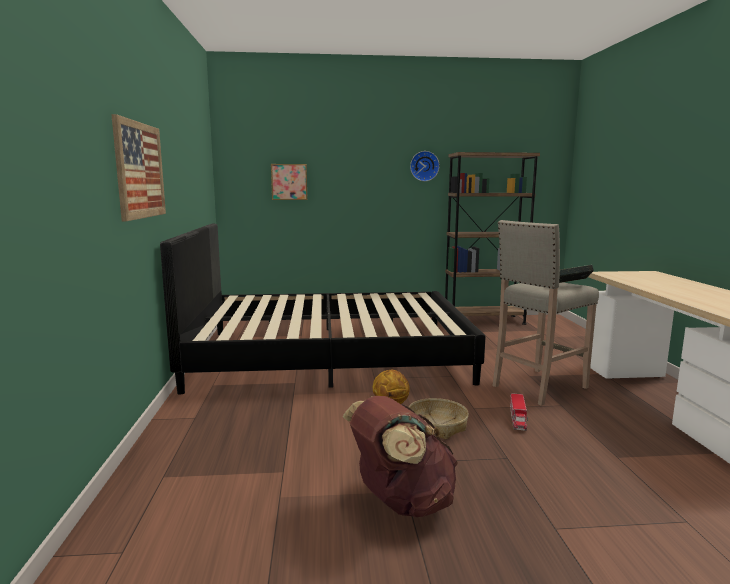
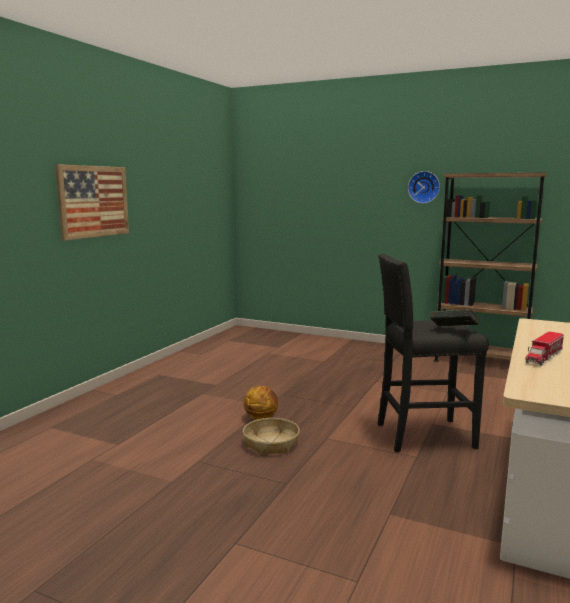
camera: 30 degrees right, 0 degrees up
black bed [160,224,486,394] -> none
picture [271,164,307,200] -> none
brown backpack [343,396,458,517] -> none
beige stool [492,220,599,406] -> black stool [377,253,489,452]
toy truck [510,393,528,431] -> toy truck moved to [525,331,564,366]

